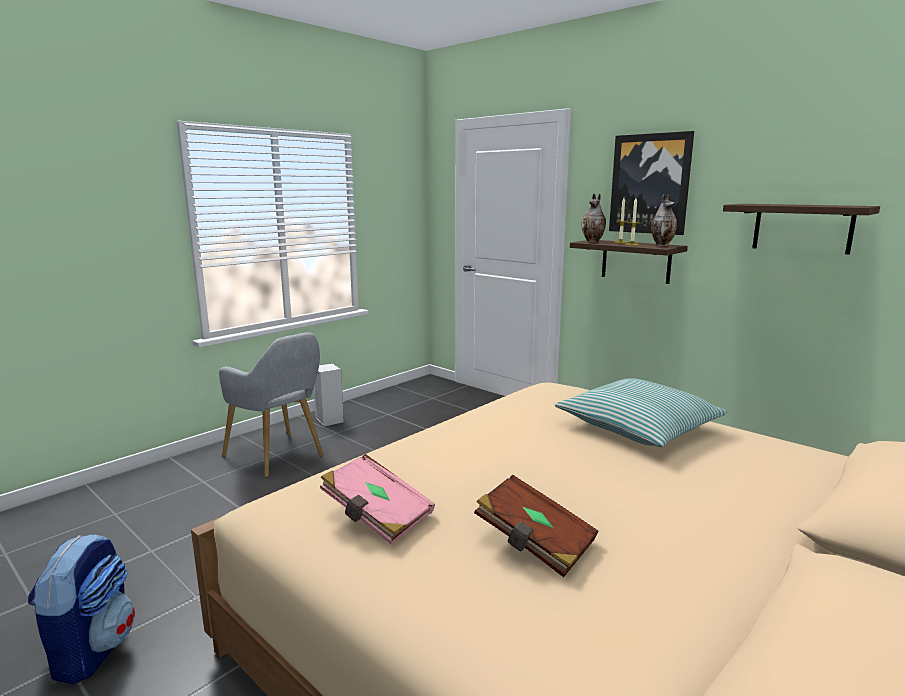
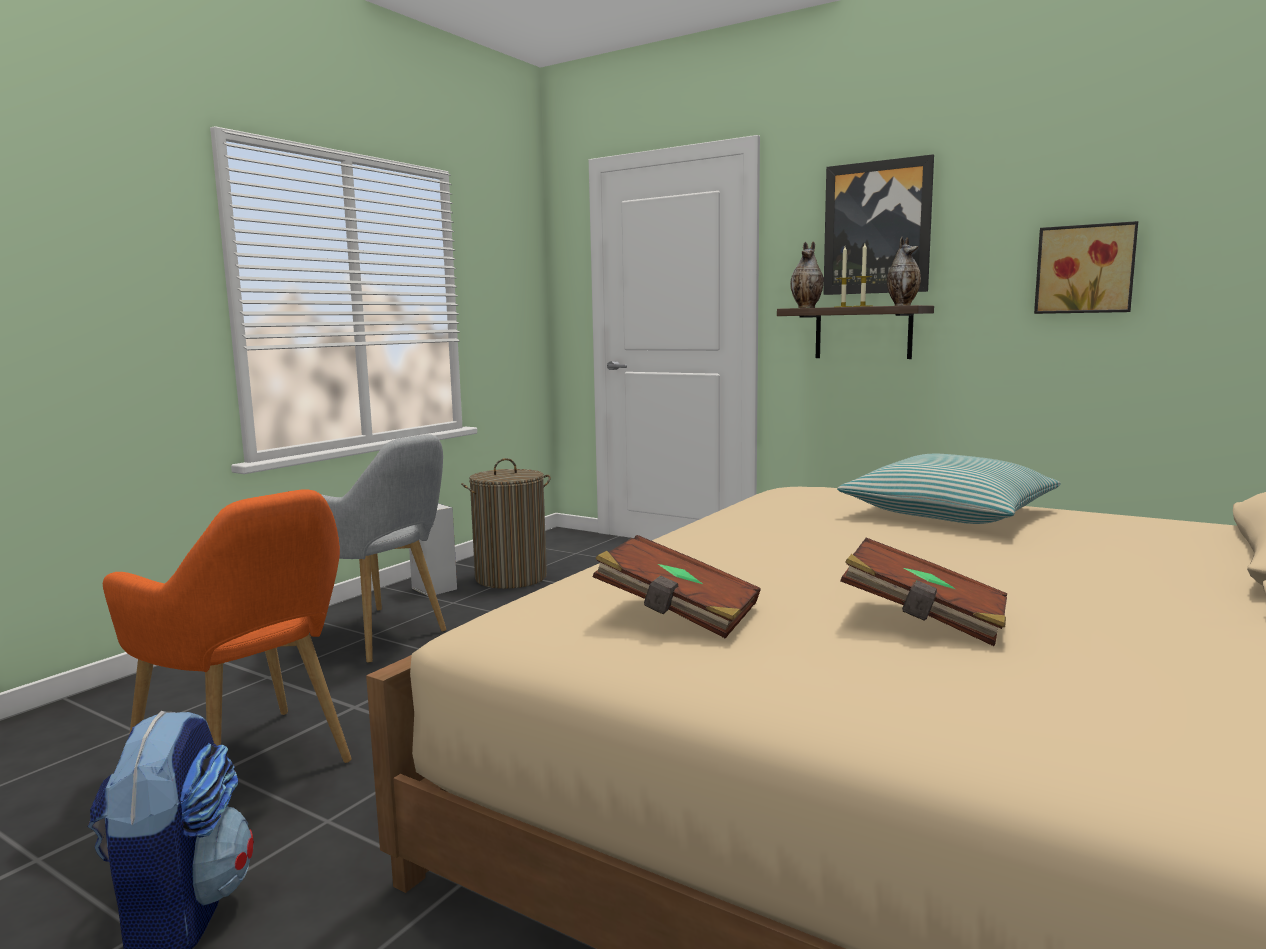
camera: 10 degrees left, 5 degrees down
pink book [320,454,435,544] -> brown book [593,535,761,638]
shelf [723,204,880,255] -> picture [1034,221,1138,314]
none -> orange armchair [103,489,351,763]
none -> laundry basket [461,458,551,589]

